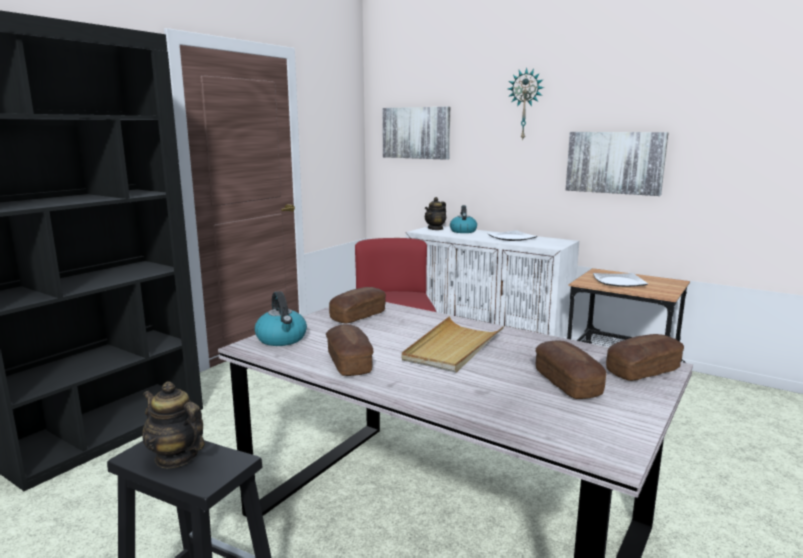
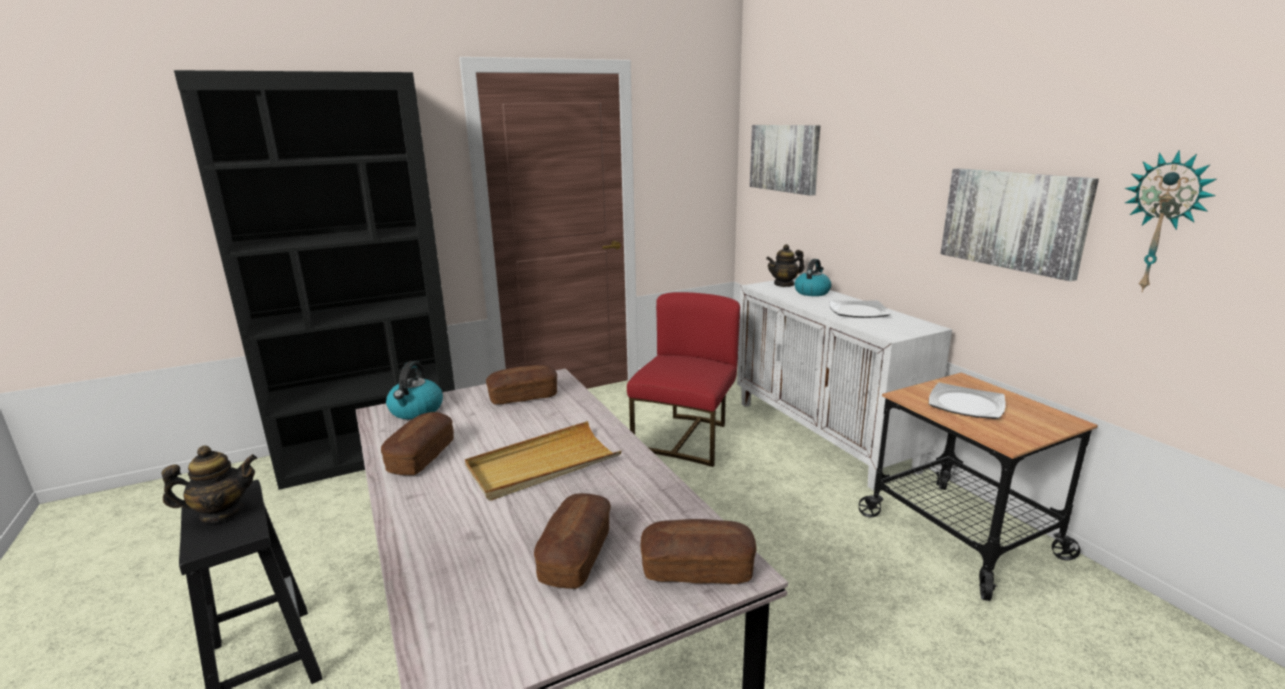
camera: 30 degrees right, 5 degrees up
teapot [142,381,205,468] -> teapot turned 90 degrees clockwise [161,445,257,523]
wall clock [508,67,544,141] -> wall clock moved to [1125,150,1216,292]

